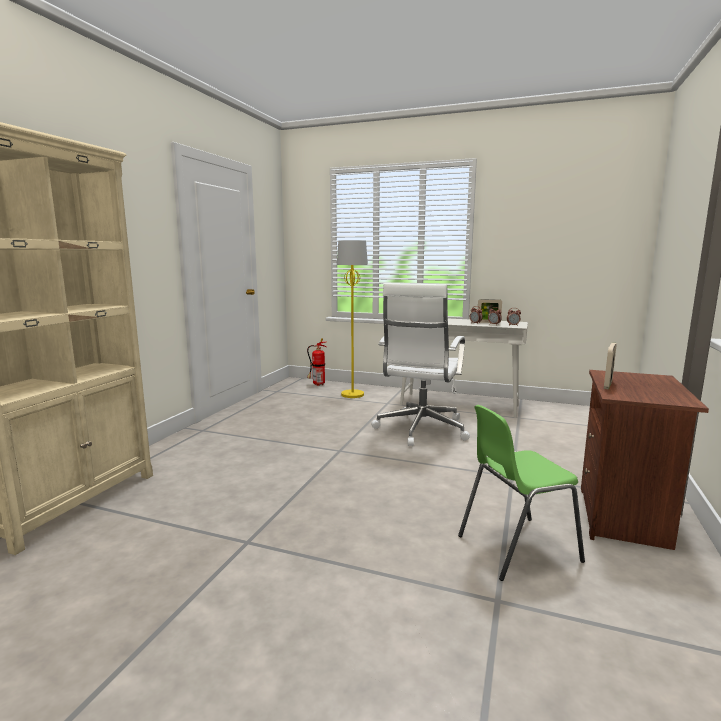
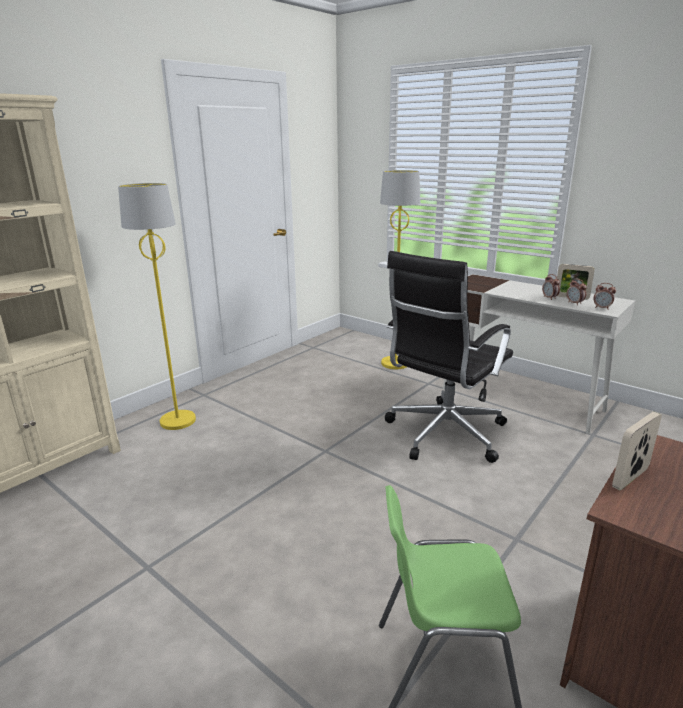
camera: 20 degrees right, 10 degrees up
fire extinguisher [307,338,327,386] -> none
white office chair [371,283,470,446] -> black office chair [385,251,513,463]
none -> yellow floor lamp [118,183,196,430]

